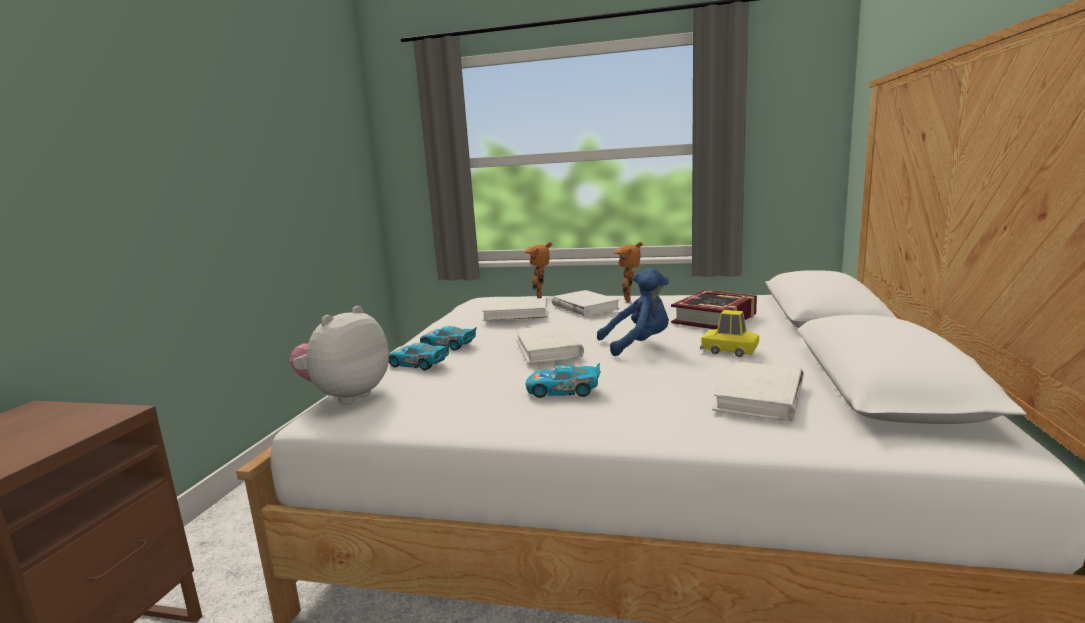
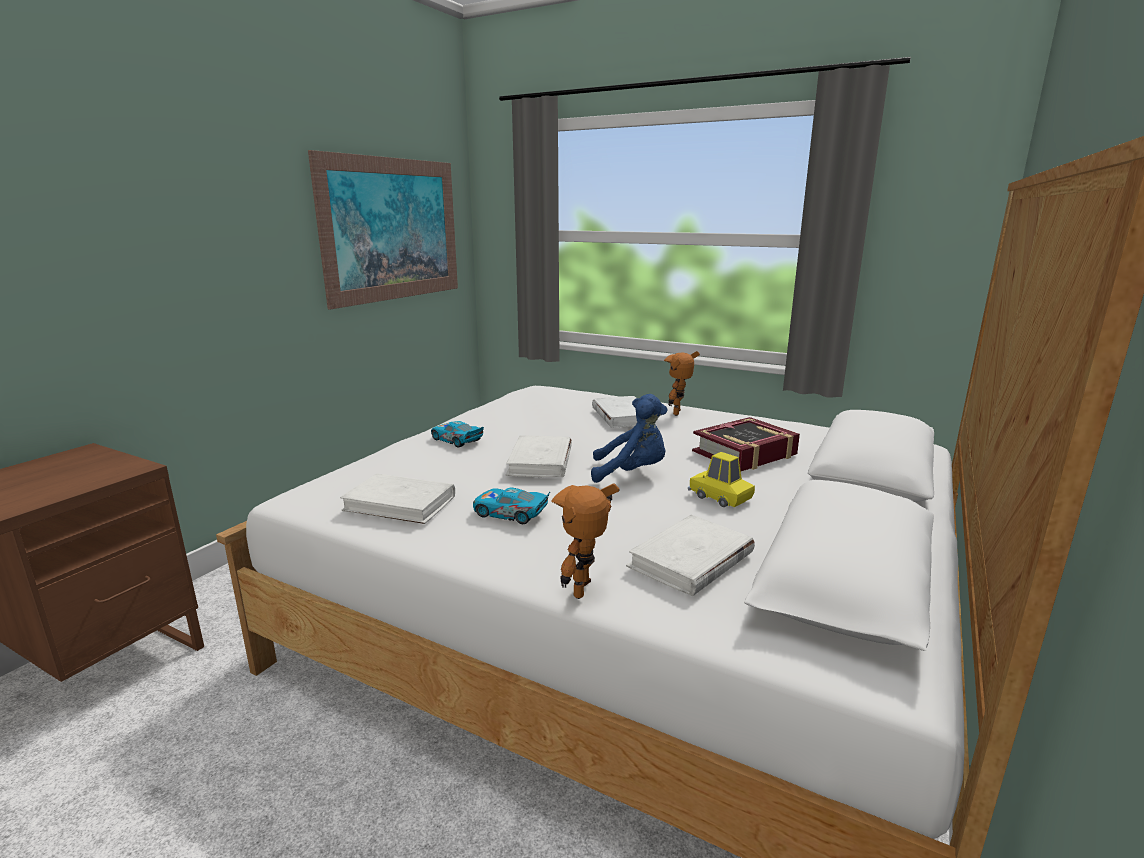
camera: 15 degrees right, 5 degrees up
plush toy [289,306,389,404] -> none
toy car [389,343,450,370] -> none
white book [482,298,547,321] -> white book moved to [340,473,455,524]
toy robot [524,242,552,298] -> toy robot moved to [551,483,619,599]
none -> picture [308,150,458,310]

